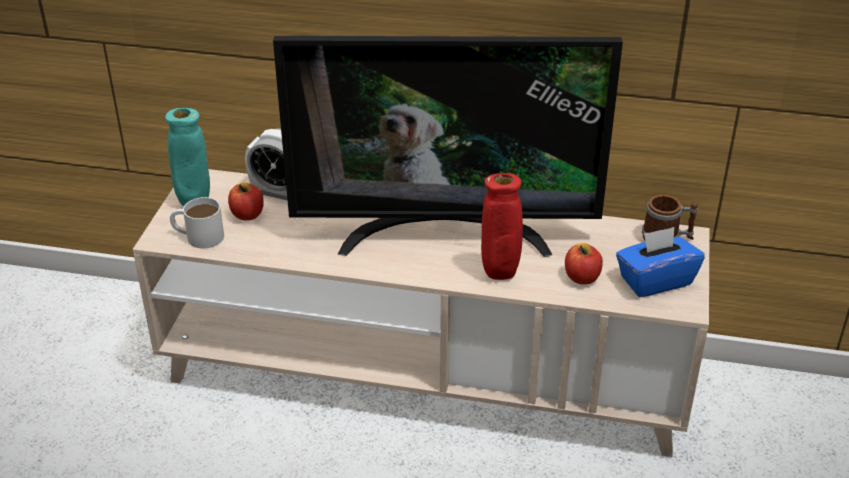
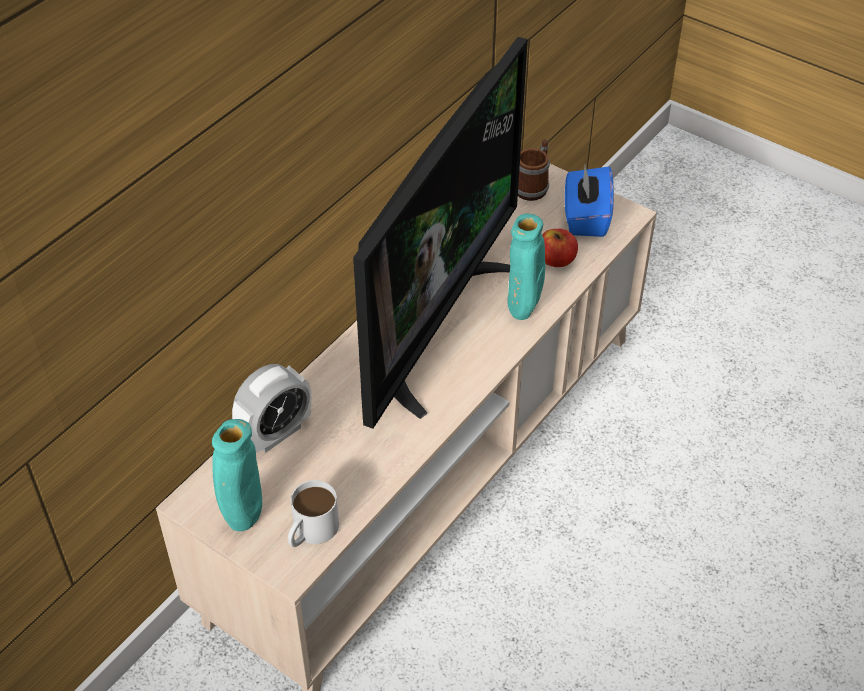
camera: 65 degrees left, 10 degrees up
apple [228,183,263,221] -> none
red vase [481,173,523,280] -> turquoise vase [507,213,545,320]

